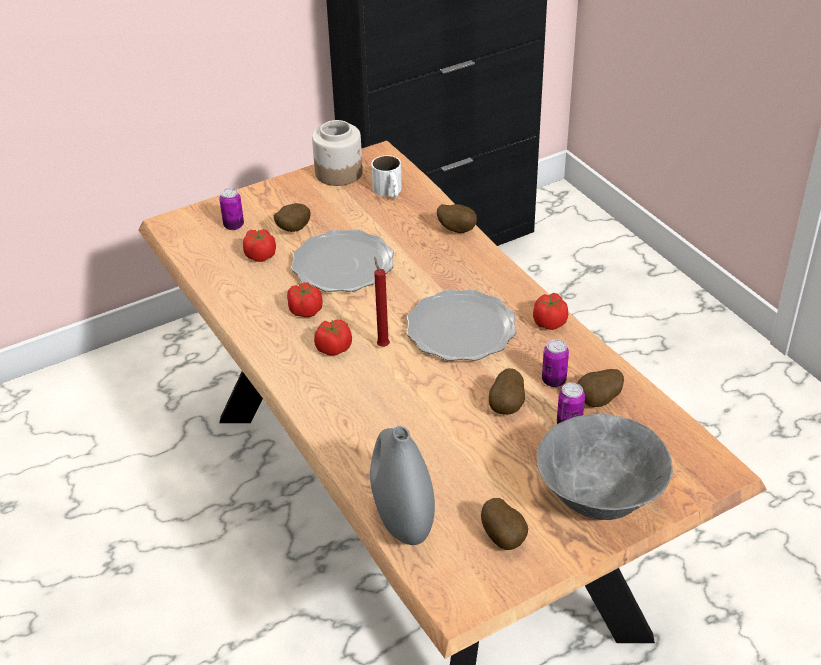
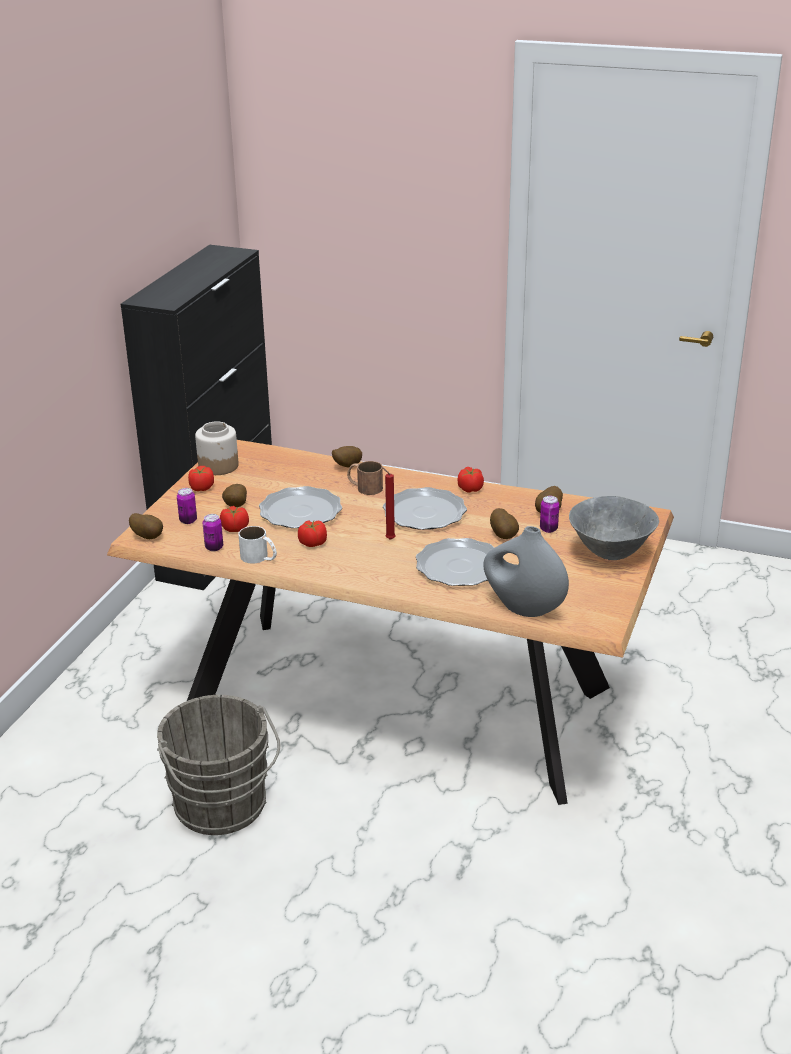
camera: 40 degrees left, 10 degrees down
tomato [314,319,352,356] -> tomato moved to [188,466,214,491]
white mug [371,155,402,199] -> white mug moved to [238,526,277,564]
potato [481,498,528,550] -> potato moved to [129,513,163,539]
can [542,339,569,387] -> can moved to [203,514,223,551]
none -> grey bucket [157,695,280,835]
none -> brown mug [347,461,383,495]
none -> plate [416,538,494,586]

